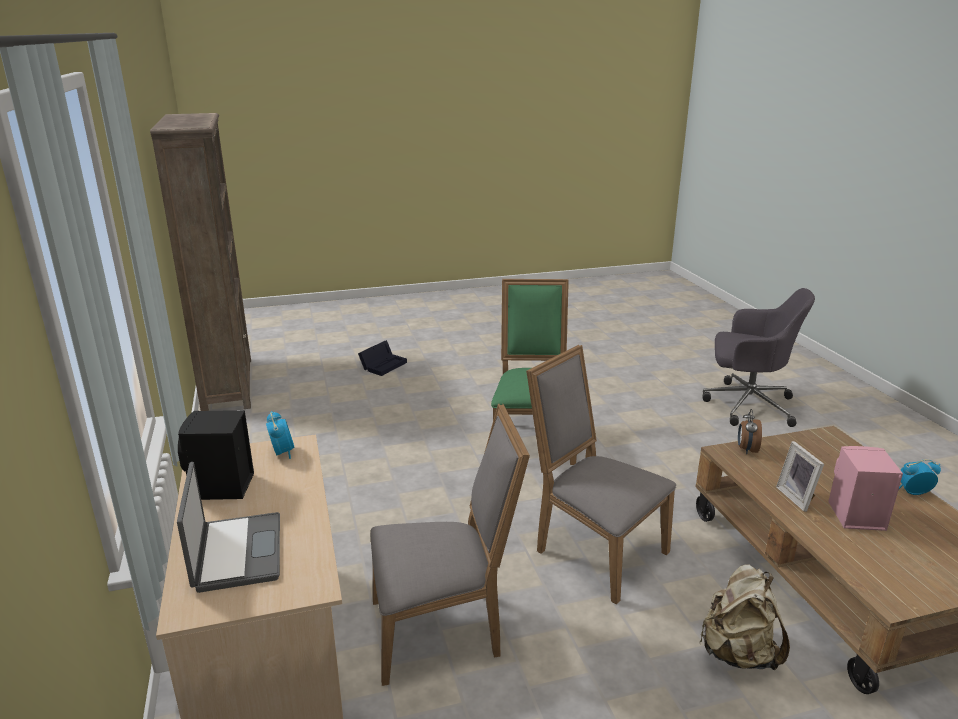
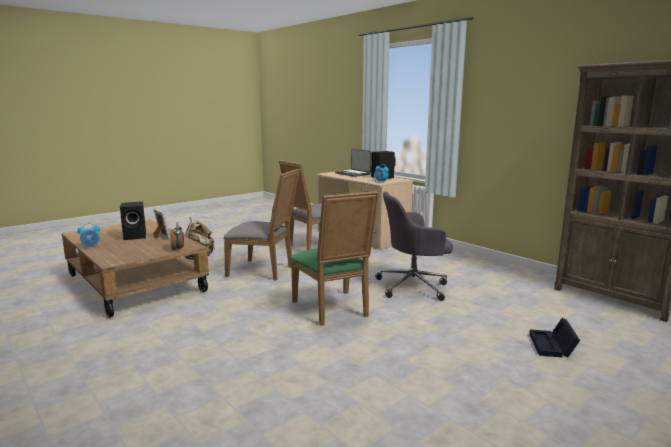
camera: 155 degrees right, 10 degrees down
grey office chair [702,288,815,427] -> grey office chair moved to [375,191,453,301]
pink speaker [828,446,903,531] -> black speaker [120,201,146,240]

